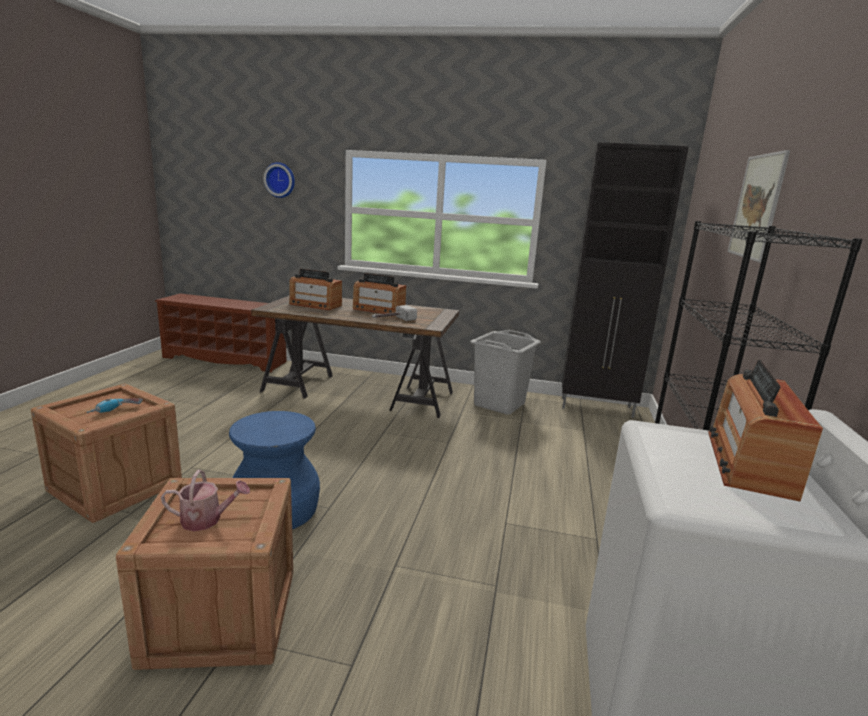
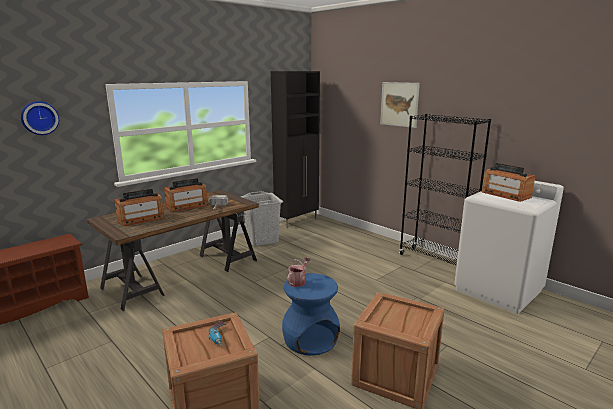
camera: 55 degrees left, 0 degrees up
watering can [161,470,250,531] -> watering can moved to [287,257,311,287]

